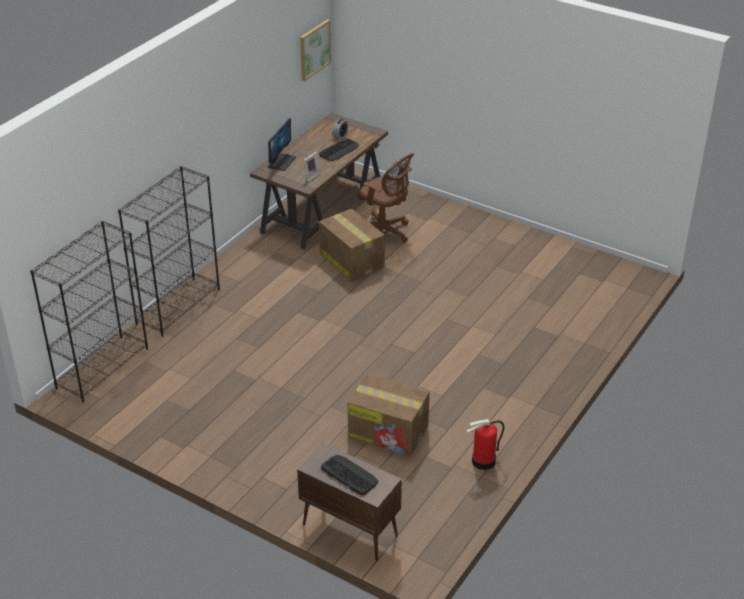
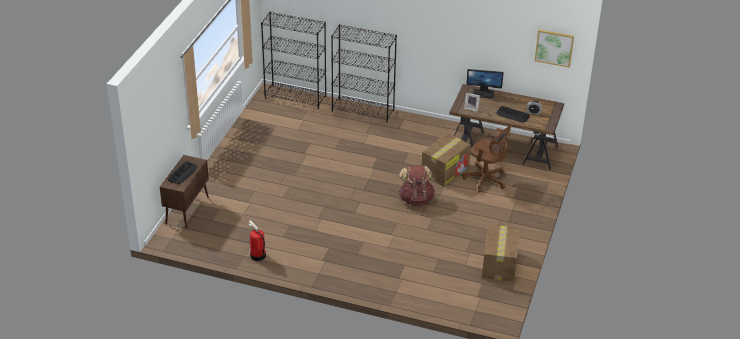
camera: 75 degrees right, 0 degrees up
cardboard box [348,374,430,456] -> cardboard box moved to [482,224,520,282]
brown office chair [360,153,414,243] -> brown office chair turned 75 degrees counterclockwise [462,124,514,193]
none -> brown backpack [399,165,435,206]

